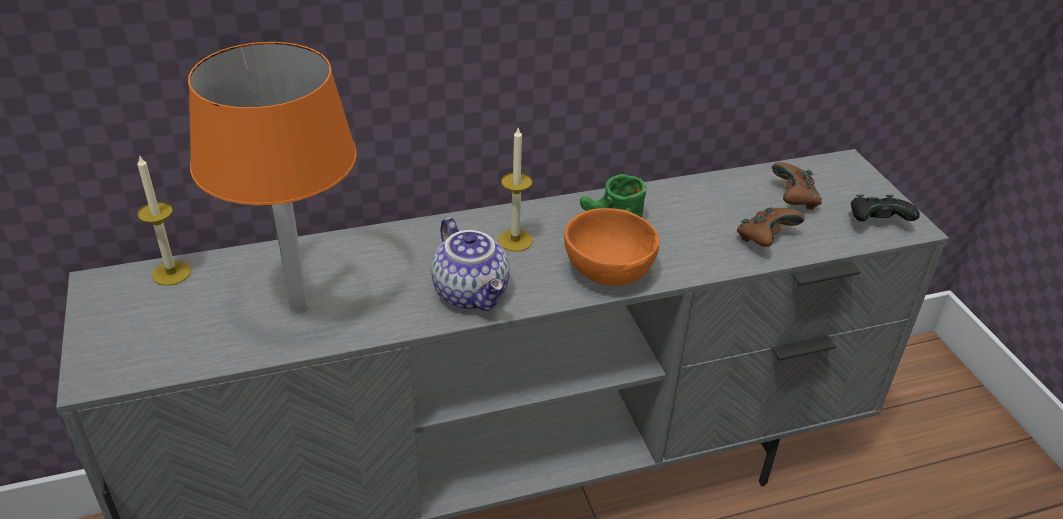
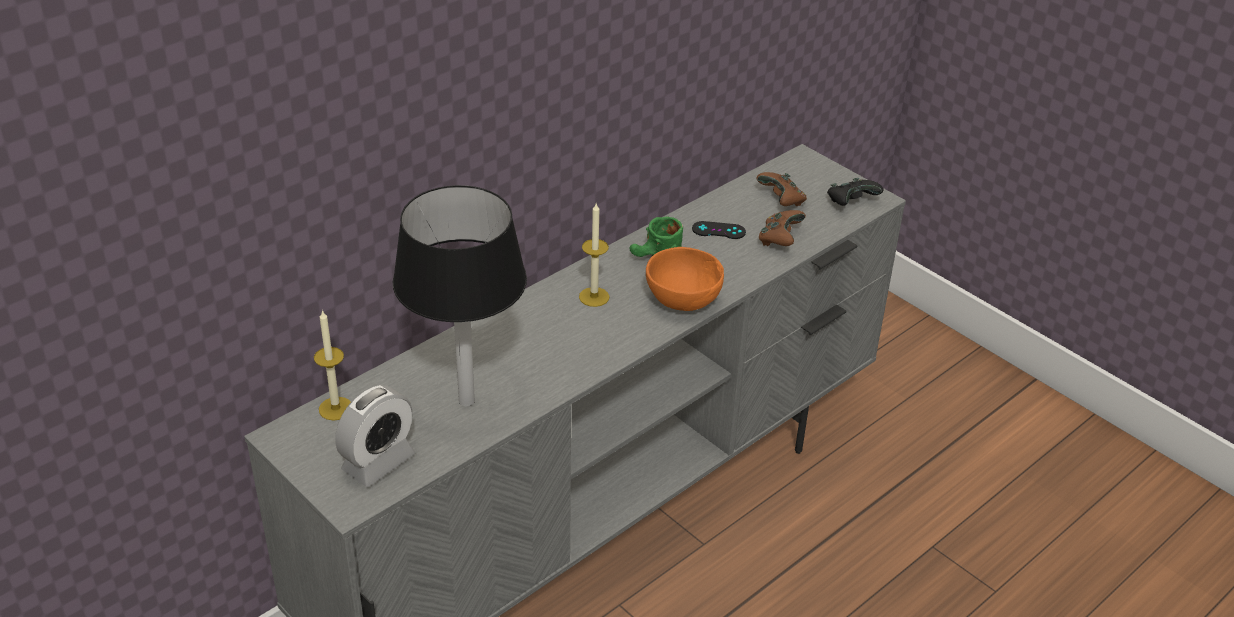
camera: 25 degrees left, 0 degrees up
orange table lamp [188,42,357,313] -> black table lamp [393,185,527,406]
teapot [431,217,510,311] -> none
none -> alarm clock [335,385,415,487]
none -> black game controller [692,221,746,239]

